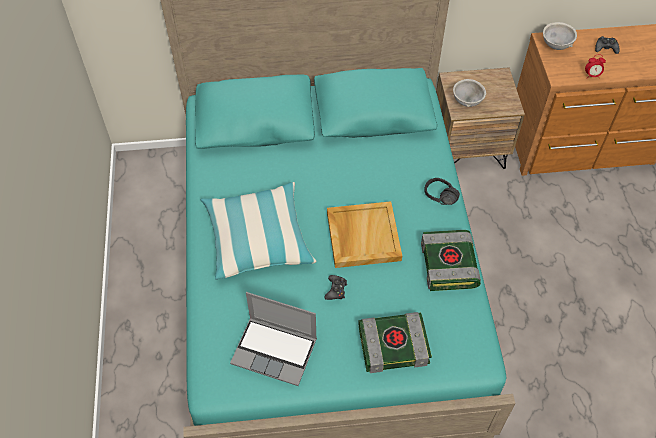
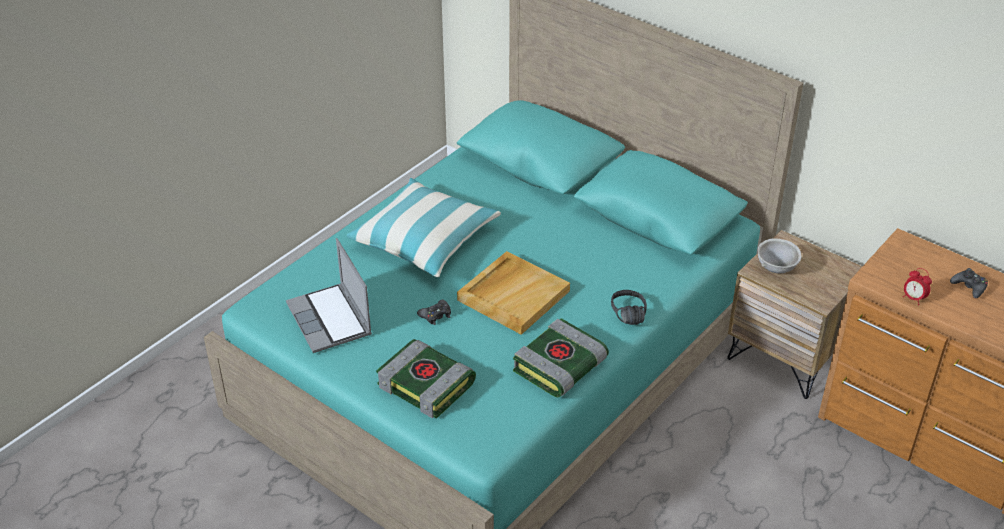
camera: 45 degrees right, 15 degrees down
grey bowl [543,22,577,50] -> none

